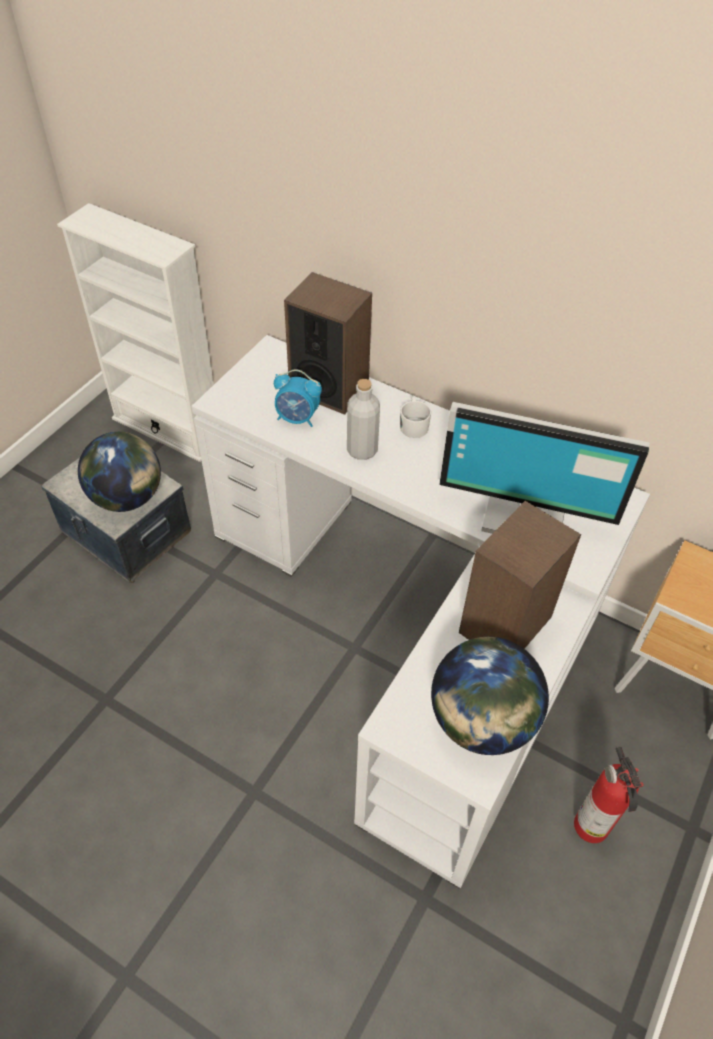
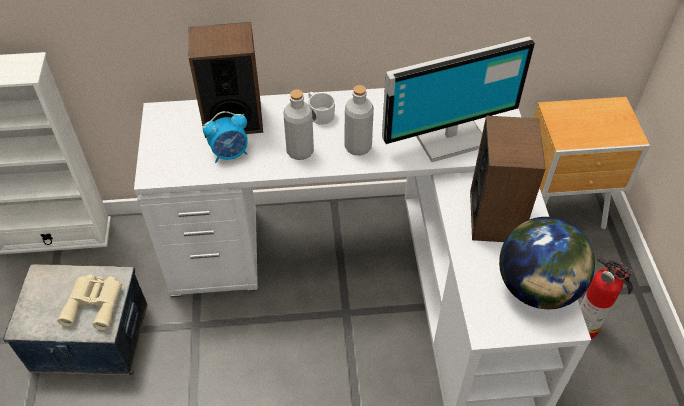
camera: 35 degrees left, 0 degrees up
globe [78,432,161,512] -> beige binoculars [57,274,122,330]
none -> grey bottle [345,85,374,156]

